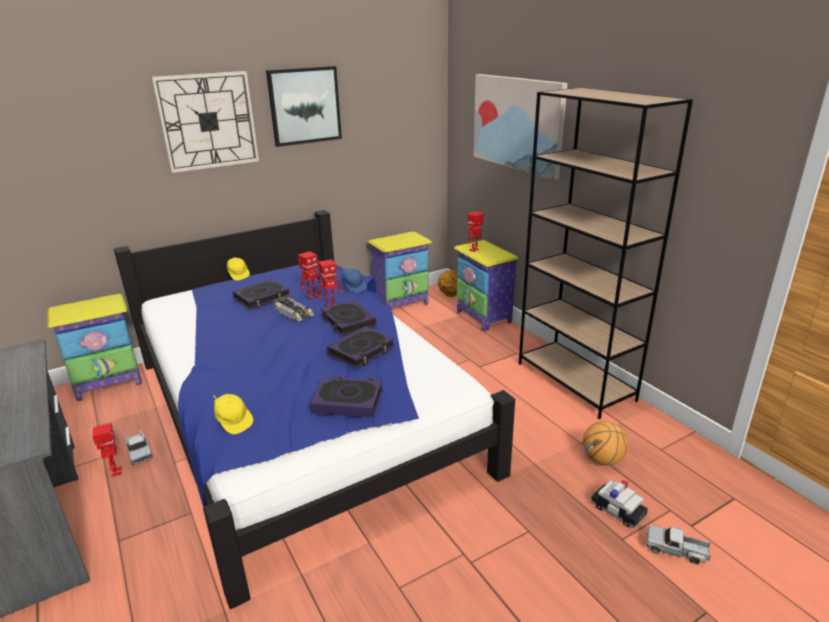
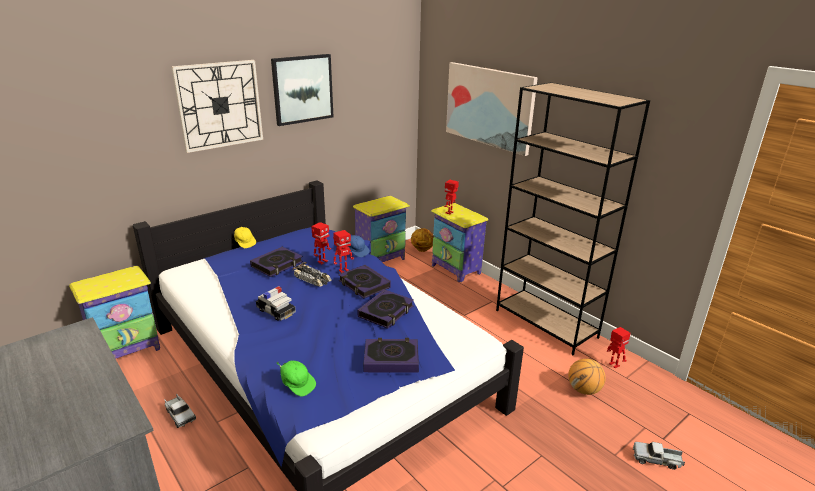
camera: 10 degrees left, 0 degrees up
toy robot [92,423,122,477] -> toy robot moved to [607,327,631,368]
yellow cap [213,394,253,434] -> green cap [277,360,316,396]
toy car [591,480,648,529] -> toy car moved to [256,286,296,320]

